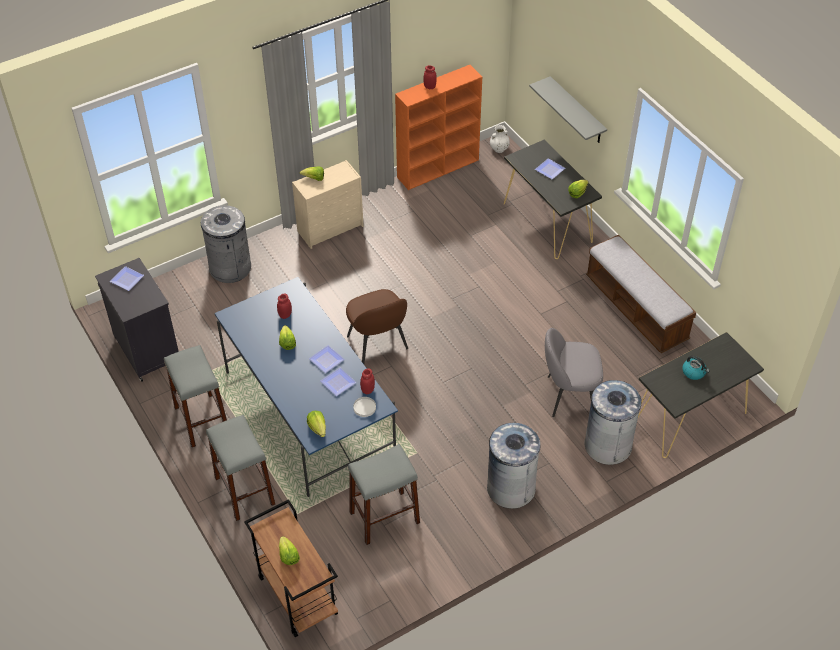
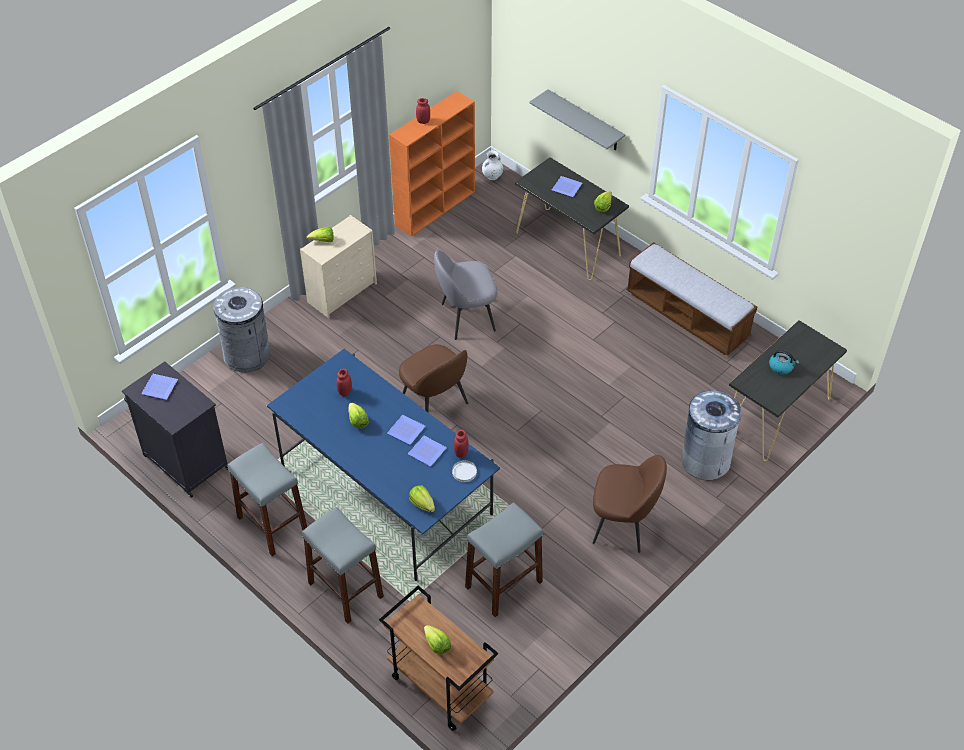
camera: 15 degrees left, 0 degrees up
grey trash can [487,423,541,509] -> brown chair [593,455,667,553]
grey chair [545,328,603,417] -> grey chair moved to [434,250,497,340]

